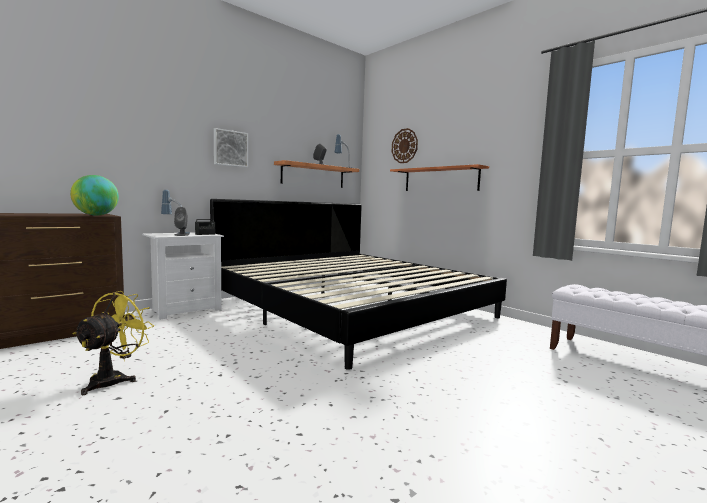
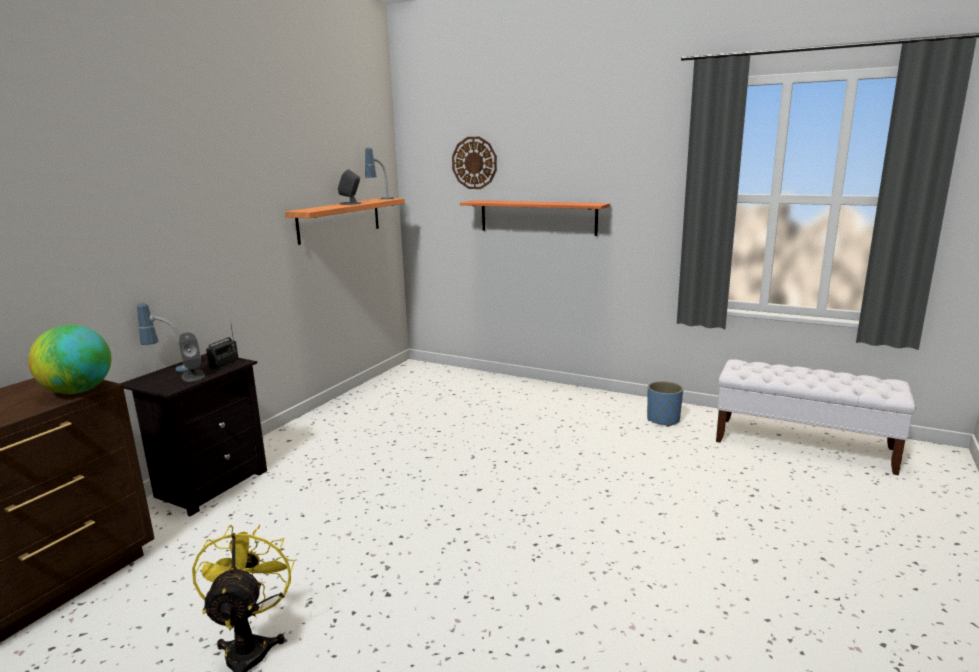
camera: 20 degrees left, 10 degrees up
white nightstand [142,232,224,320] -> black nightstand [120,353,267,516]
bed [210,199,507,370] -> none
picture [214,128,248,167] -> none
none -> blue planter [647,381,683,427]

